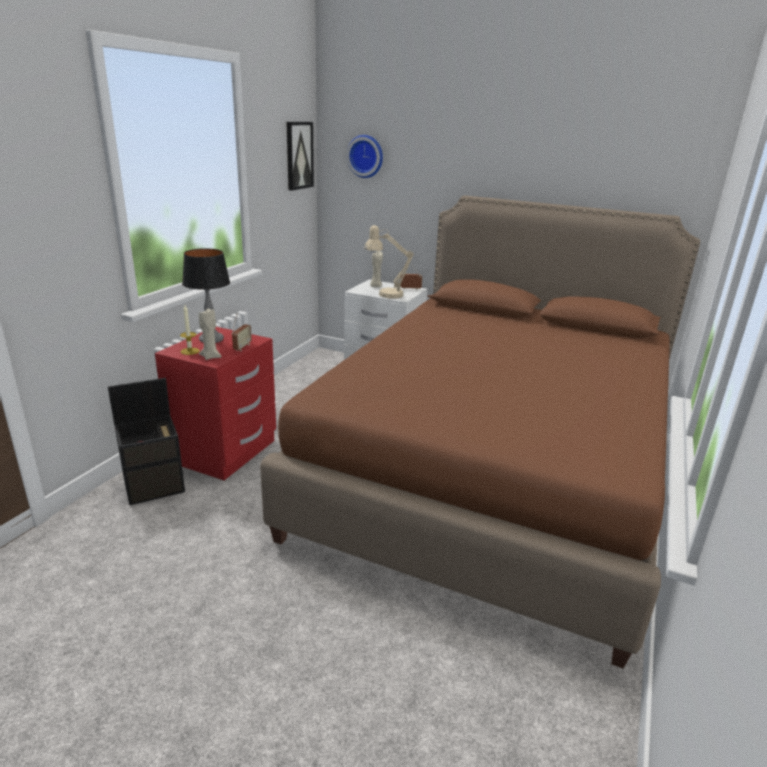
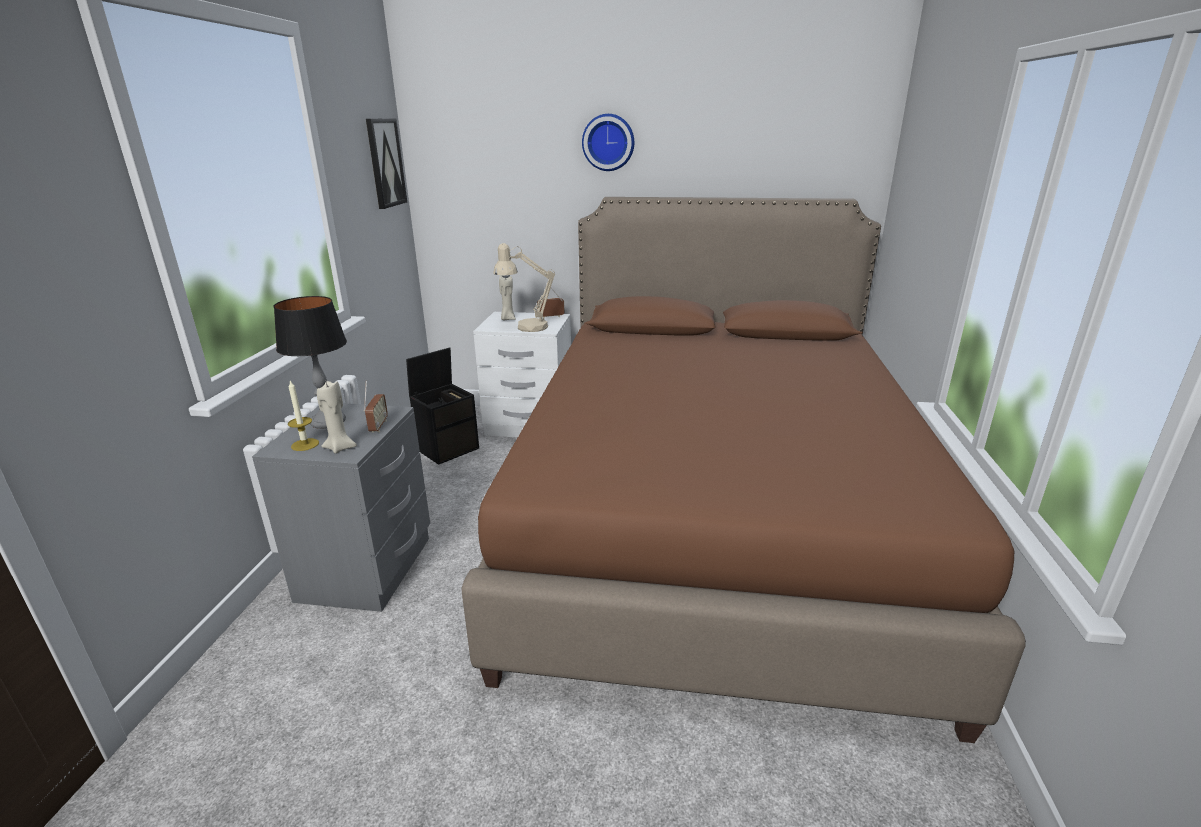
camera: 15 degrees left, 0 degrees up
black storage box [108,378,185,505] -> black storage box moved to [406,347,479,465]
red nightstand [155,327,276,480] -> grey nightstand [252,403,430,612]
wall clock [347,135,383,178] -> wall clock moved to [582,114,634,171]

